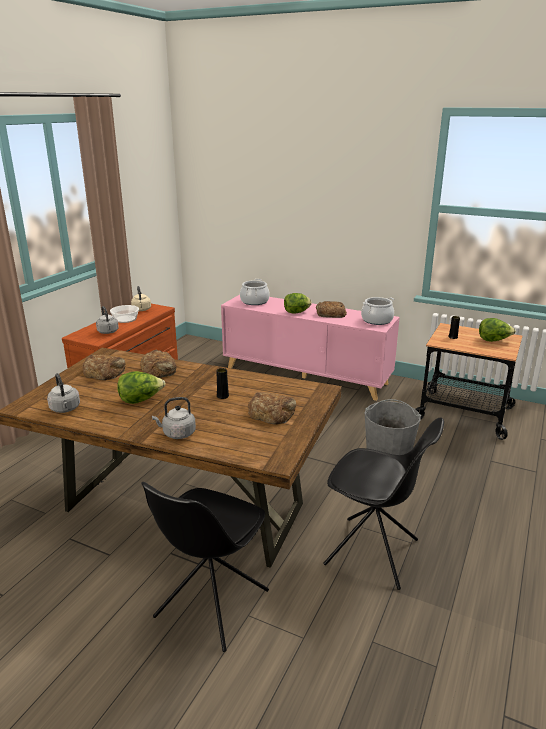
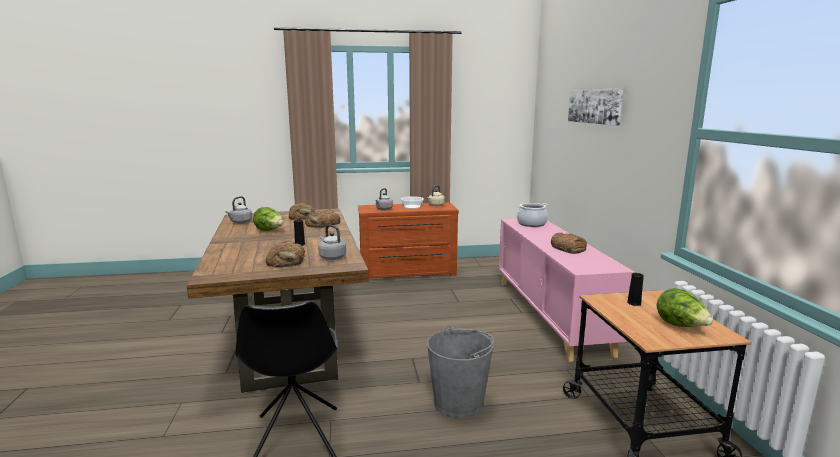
camera: 55 degrees right, 10 degrees down
black chair [141,482,269,652] -> none
grey kettle [152,397,196,439] -> grey kettle moved to [318,225,346,260]
lettuce [284,293,312,314] -> none
cooking pot [361,297,394,325] -> none
none -> picture [568,88,623,126]

